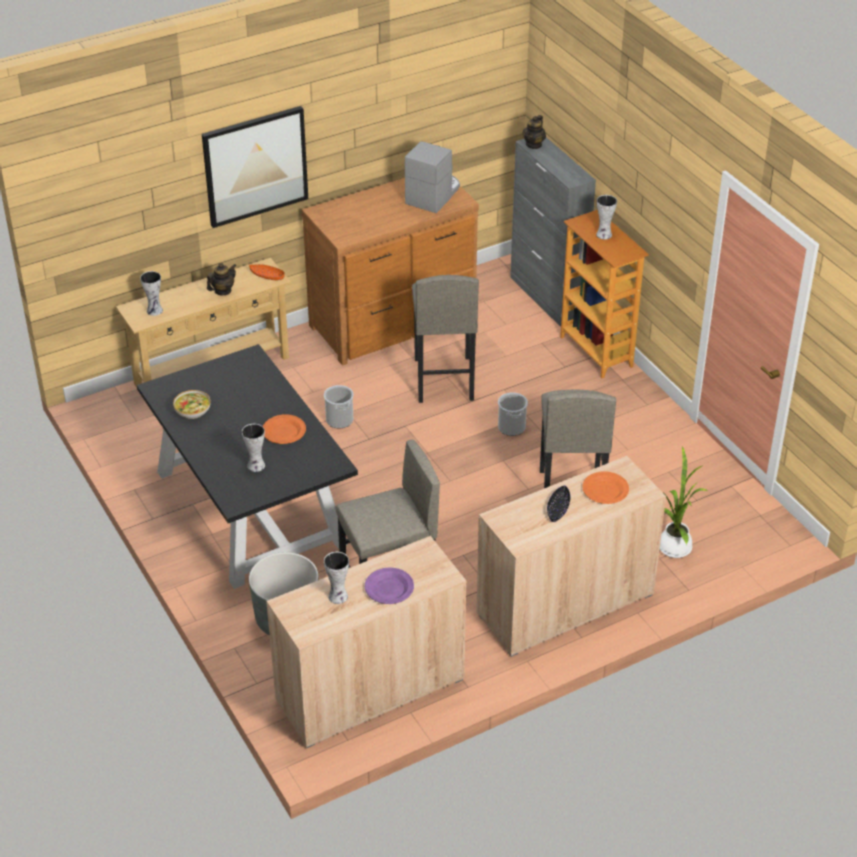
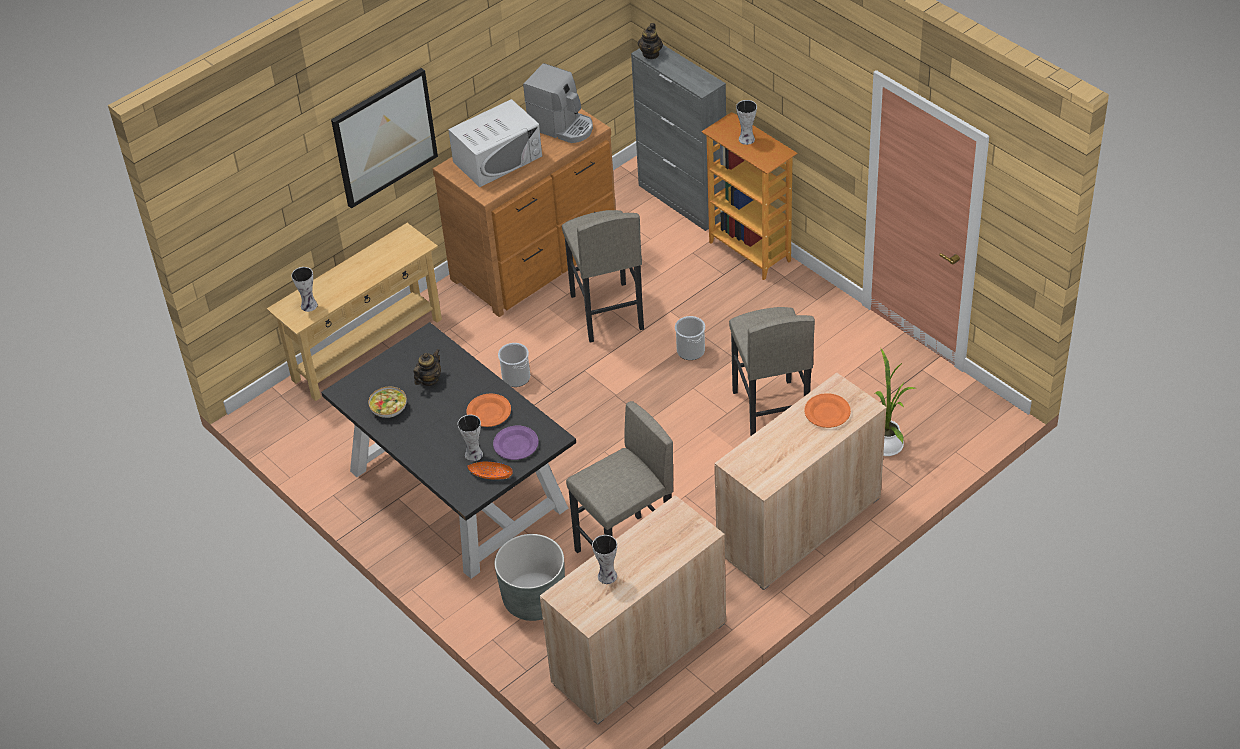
camera: 10 degrees left, 5 degrees up
teapot [207,263,237,295] -> teapot moved to [414,349,441,386]
orange bowl [249,264,285,281] -> orange bowl moved to [467,461,513,480]
purple plate [365,568,414,604] -> purple plate moved to [493,425,539,460]
coffee machine [405,142,460,213] -> coffee machine turned 105 degrees clockwise [523,63,593,143]
black bowl [547,485,570,522] -> none
none -> white microwave [448,99,542,187]

